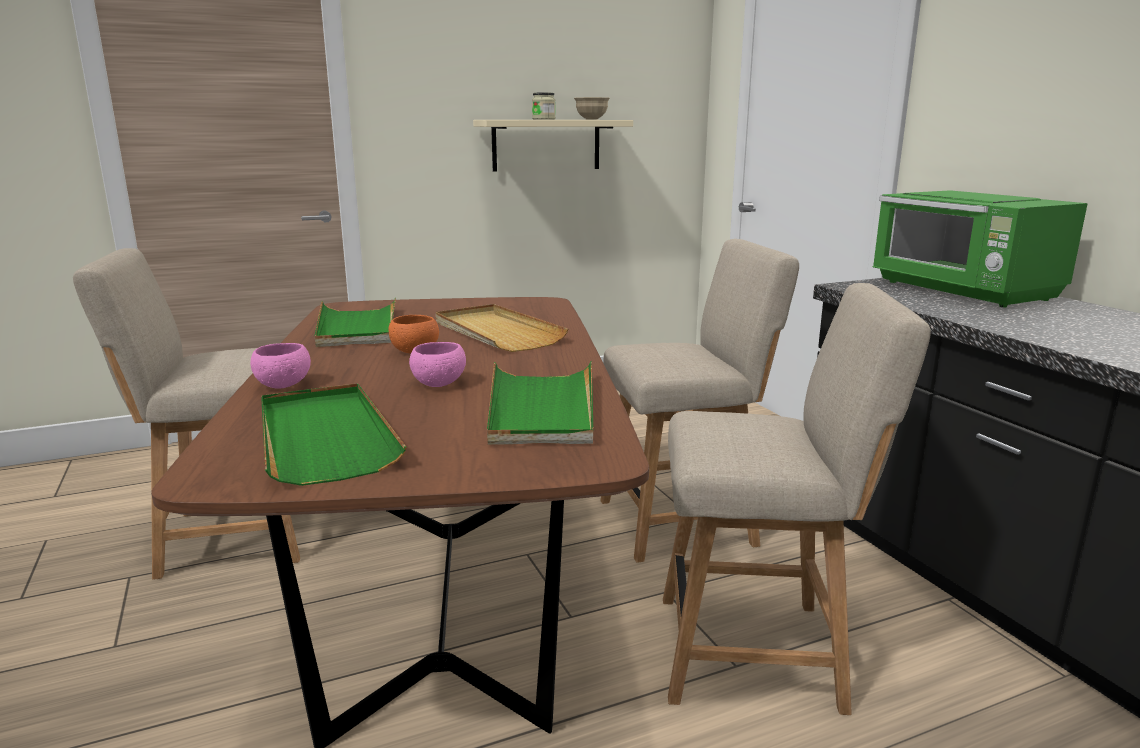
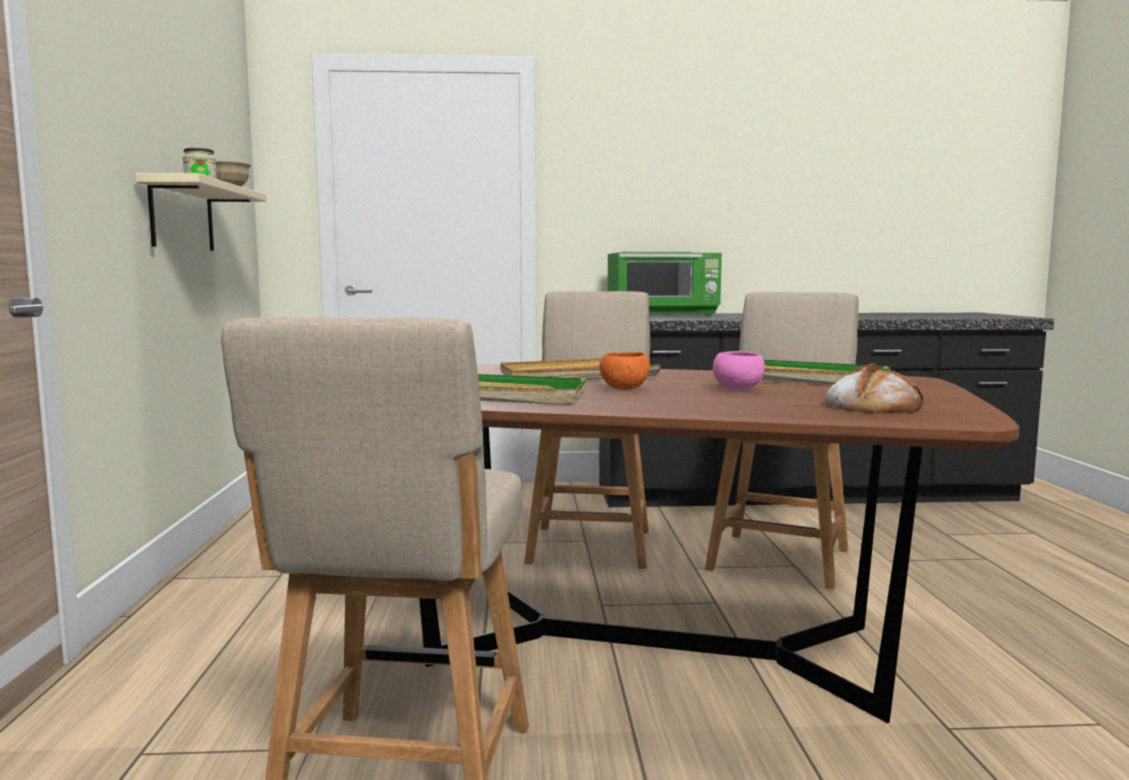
camera: 70 degrees left, 10 degrees down
pink bowl [250,343,311,389] -> none
green tray [261,383,407,486] -> bread [825,363,924,413]

